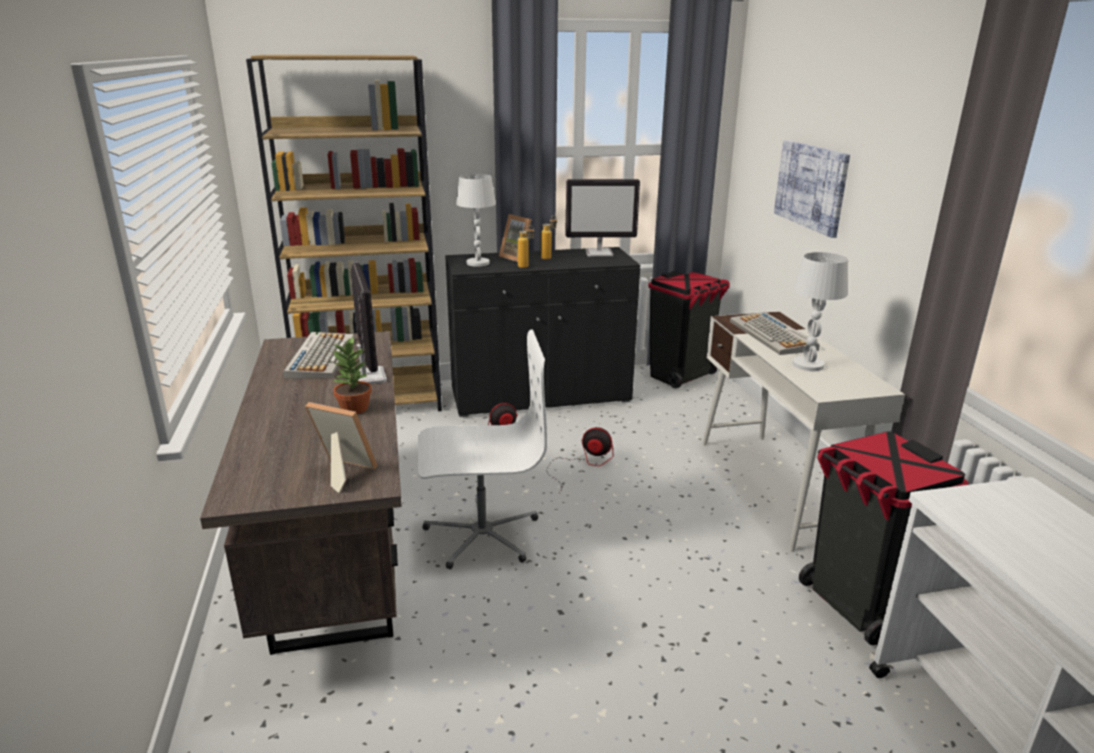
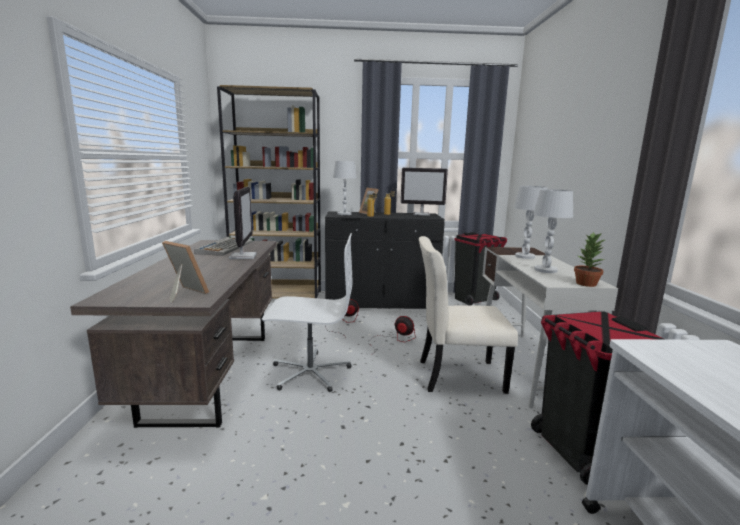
camera: 10 degrees right, 10 degrees down
potted plant [333,337,372,414] -> potted plant moved to [574,232,605,287]
keyboard [730,312,820,355] -> white table lamp [514,186,548,259]
picture [774,140,850,238] -> none
none -> beige chair [419,236,518,394]

